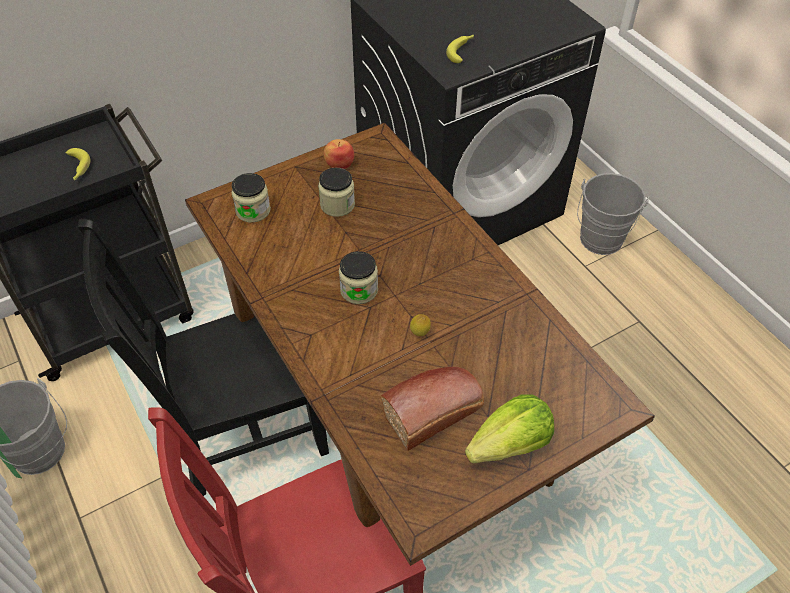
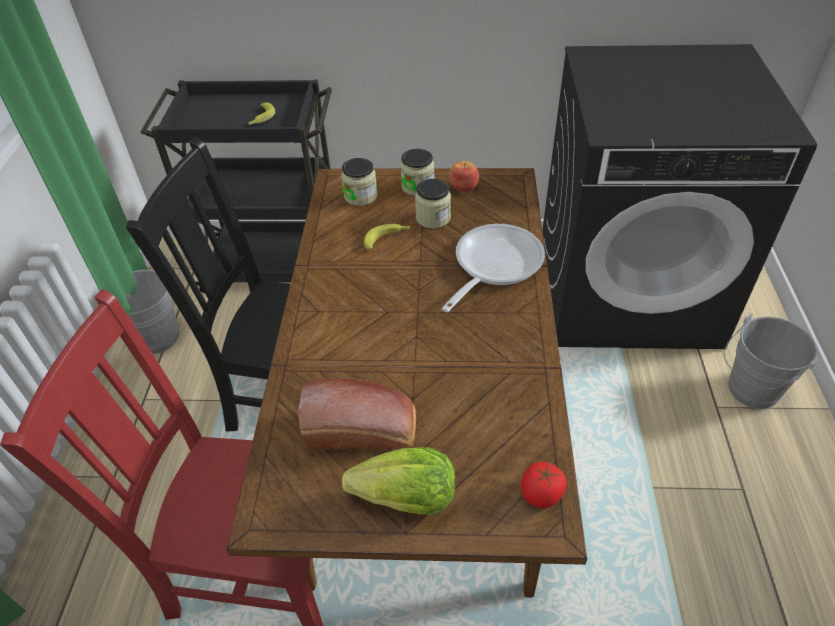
camera: 35 degrees right, 5 degrees down
jar [339,251,378,304] -> jar moved to [400,149,434,196]
lemon [410,314,431,336] -> none
banana [446,35,474,63] -> banana moved to [364,224,411,250]
none -> frying pan [441,224,545,312]
none -> tomato [521,462,567,508]

